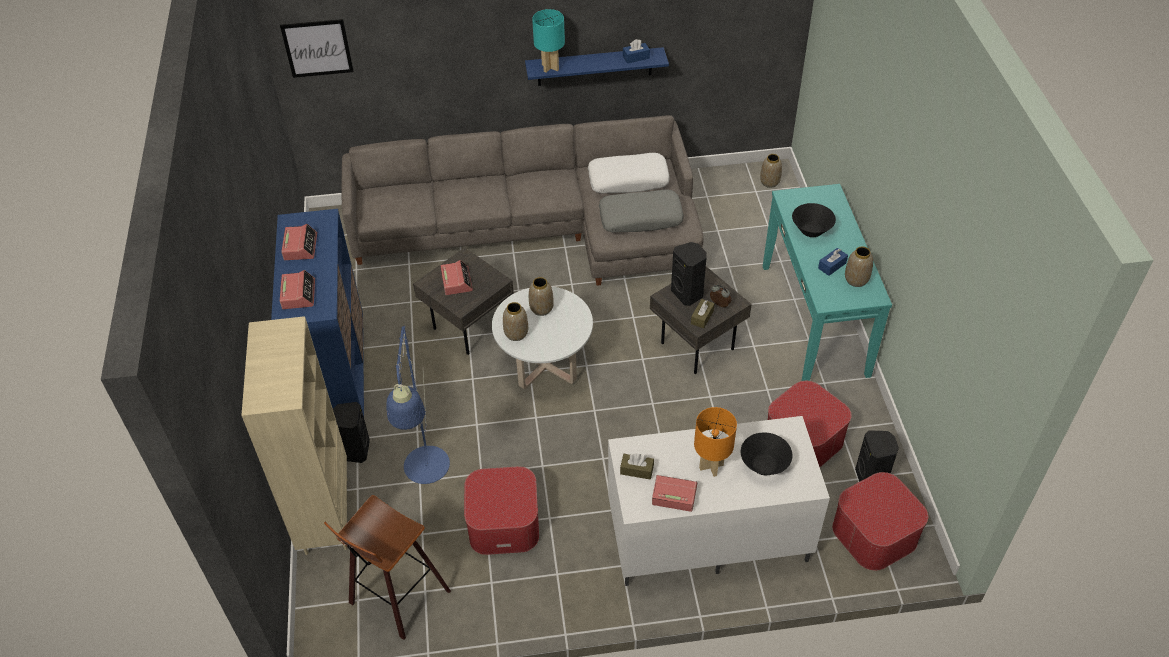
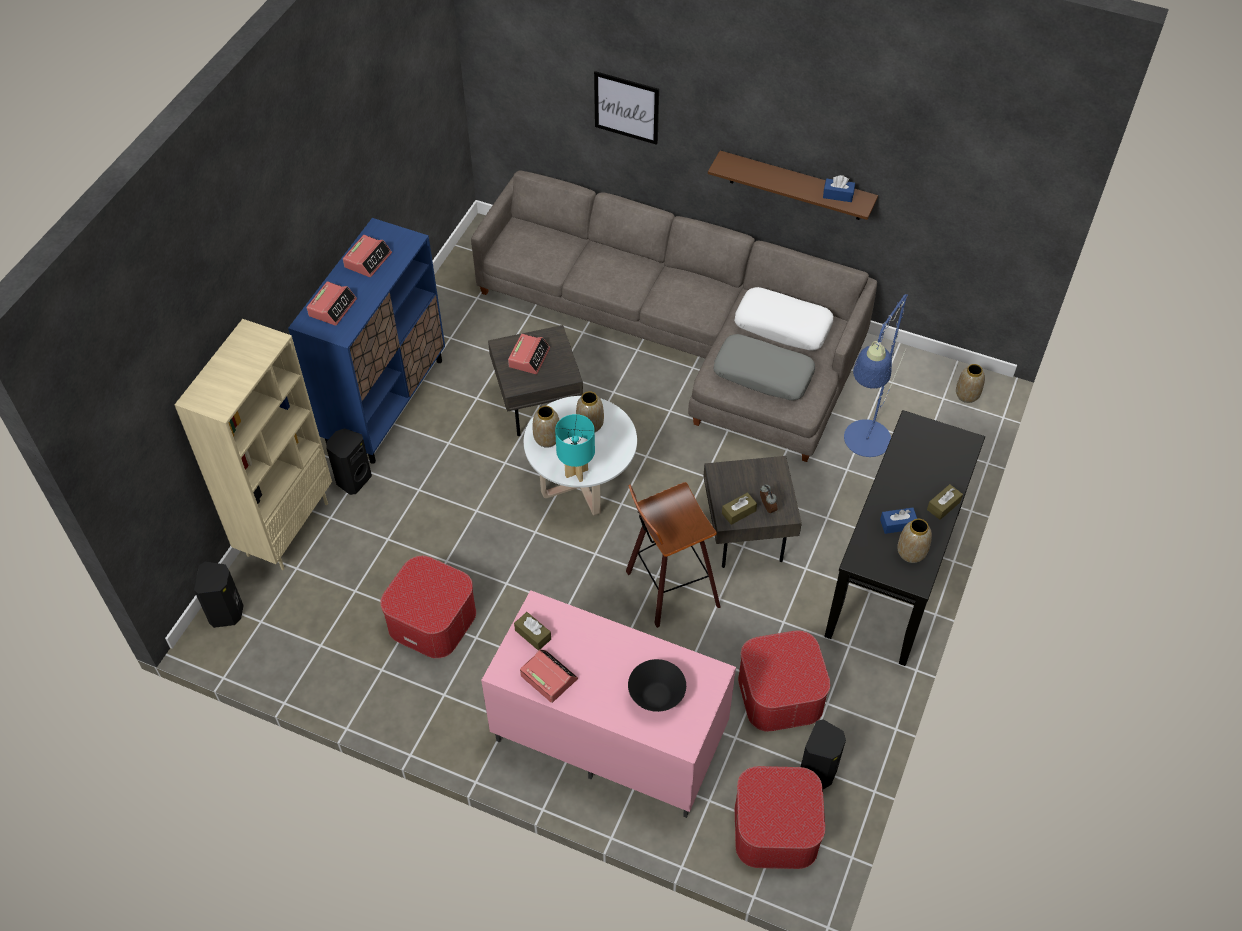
camera: 30 degrees right, 5 degrees up
picture [280,19,354,78] -> picture moved to [594,71,659,145]
stool [324,495,451,640] -> stool moved to [626,482,721,628]
blue floor lamp [386,325,450,484] -> blue floor lamp moved to [844,294,908,457]
blue shelf [525,47,669,86] -> brown shelf [708,151,878,220]
turquoise table lamp [532,9,565,73] -> turquoise table lamp moved to [555,414,595,482]
white tv stand [608,416,830,586] -> pink tv stand [481,590,736,818]
black speaker [671,242,707,306] -> black speaker moved to [194,562,244,628]
orange table lamp [694,407,737,477] -> none
turquoise console table [762,184,892,381] -> black console table [825,410,985,666]
black bowl [792,203,836,237] -> none
none -> brown tissue box [927,484,963,520]

